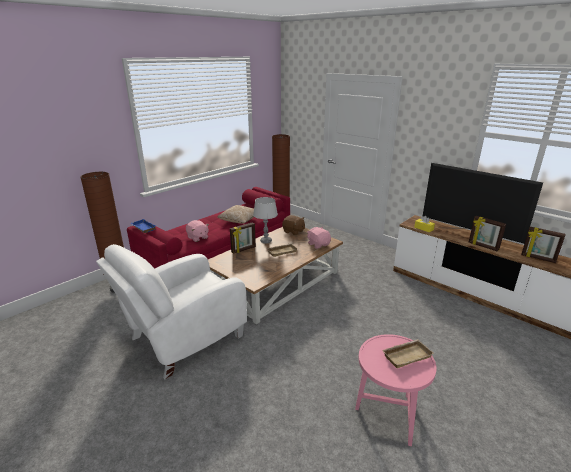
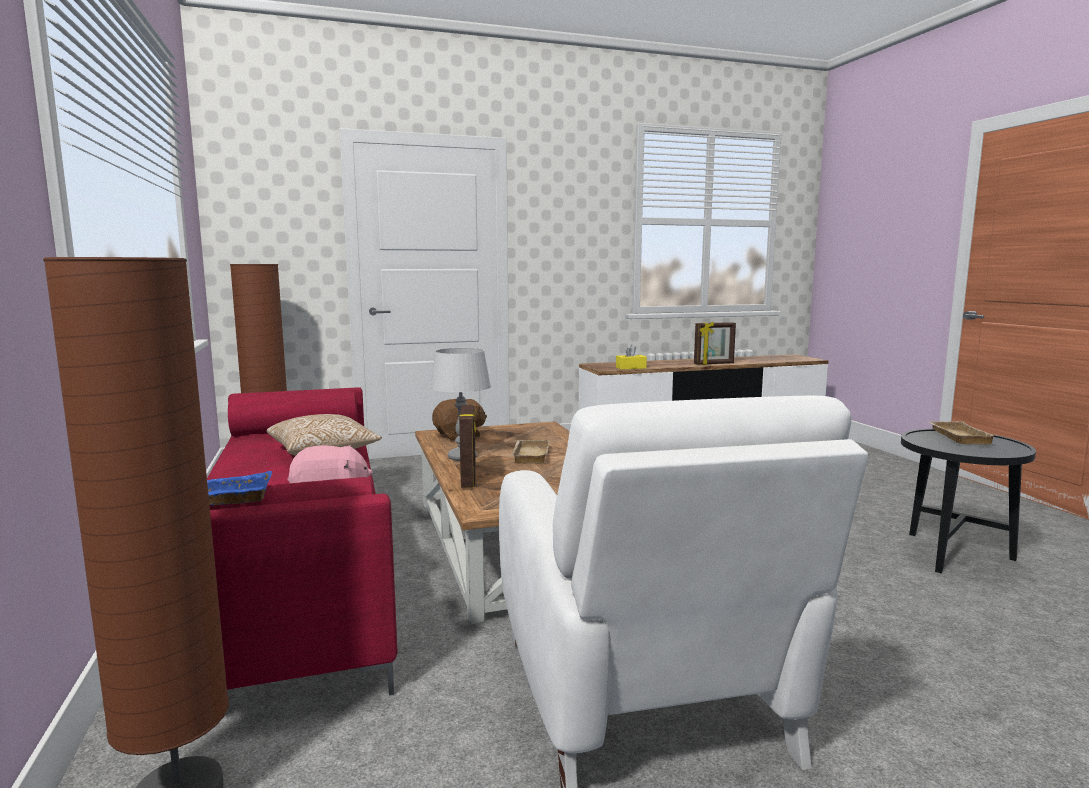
camera: 60 degrees left, 15 degrees down
pink plush toy [307,227,331,249] -> none
pink side table [355,334,437,446] -> black side table [901,429,1036,573]
television [423,163,543,243] -> none
picture frame [521,227,565,263] -> none

